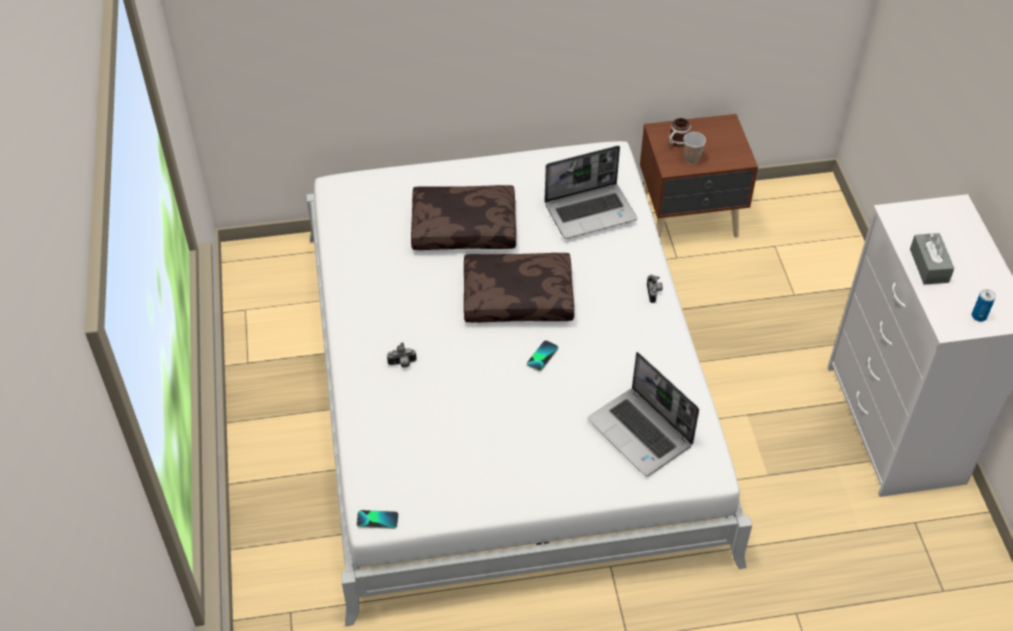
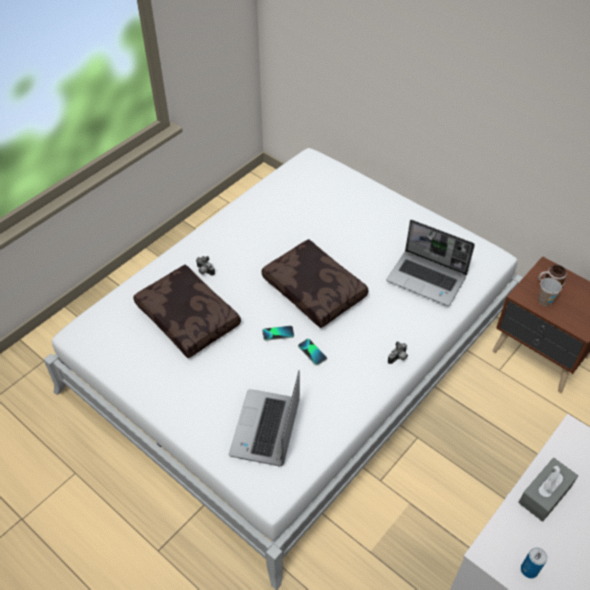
camera: 50 degrees right, 0 degrees up
phone [356,510,399,529] -> phone moved to [298,339,327,365]
brown pillow [411,185,516,250] -> brown pillow moved to [133,265,241,358]

